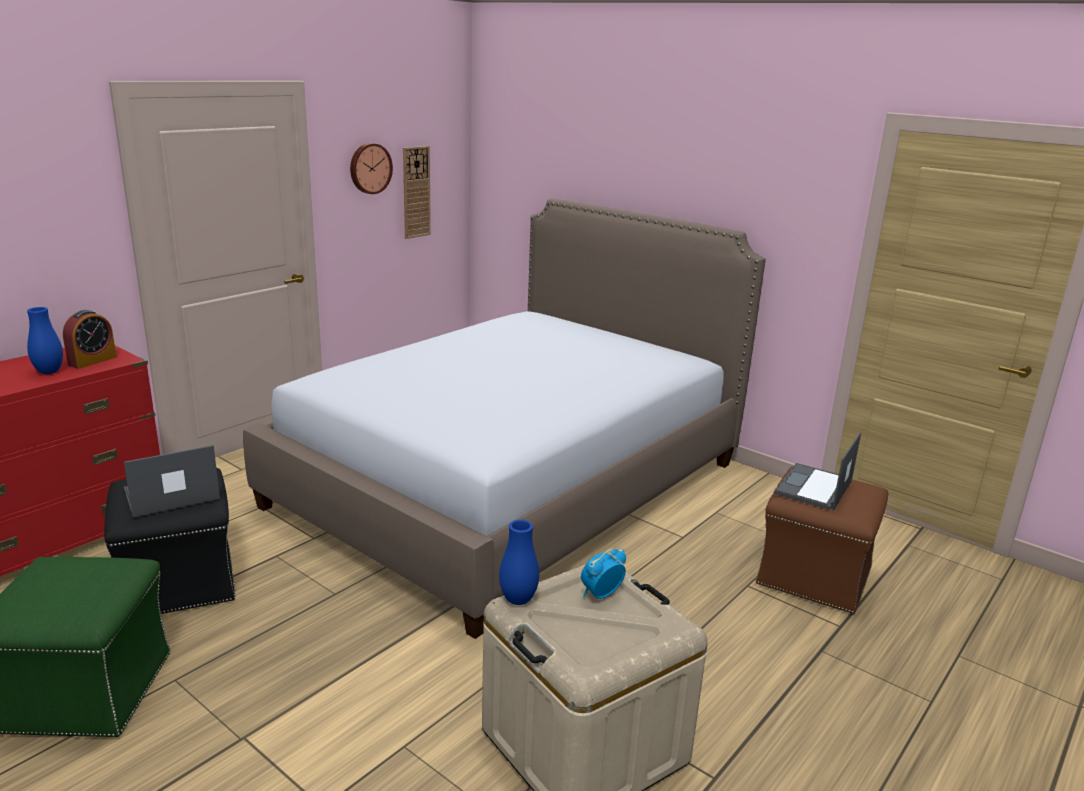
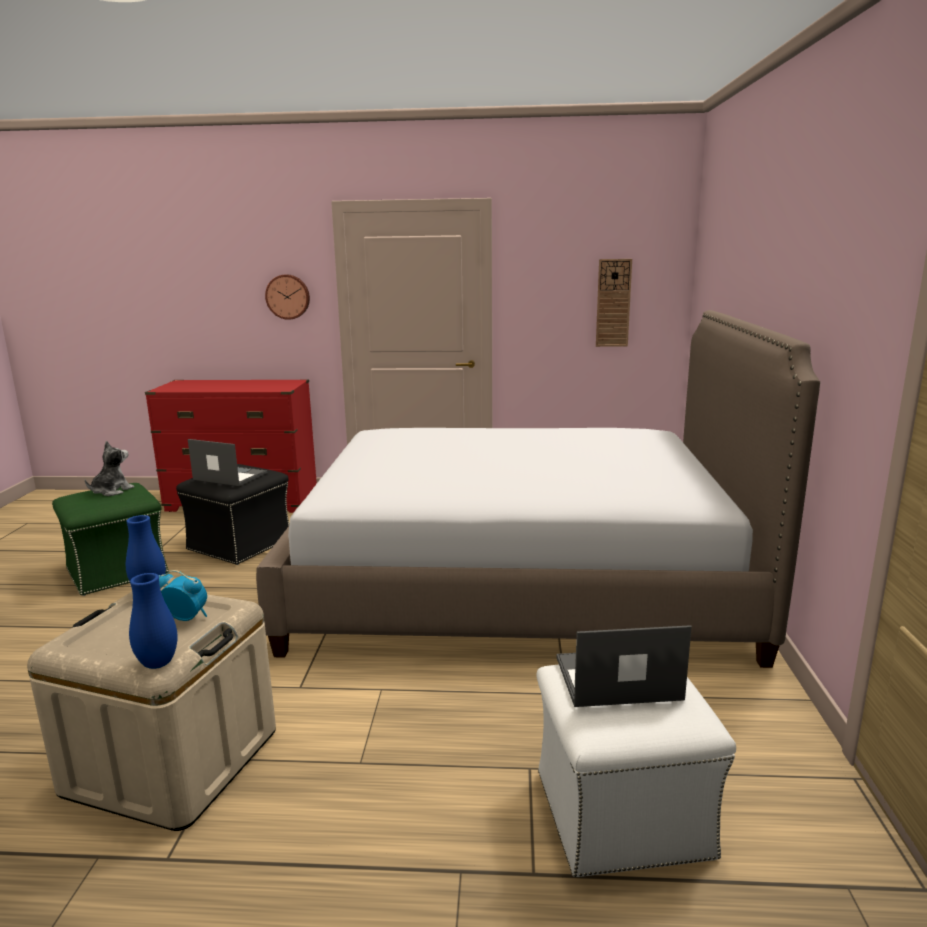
camera: 55 degrees right, 5 degrees down
blue vase [27,307,63,374] -> blue vase moved to [129,573,178,669]
alarm clock [63,310,117,369] -> none
wall clock [350,143,393,194] -> wall clock moved to [265,274,310,320]
brown ottoman [756,466,888,614] -> white ottoman [536,664,736,877]
none -> plush toy [85,441,134,496]

